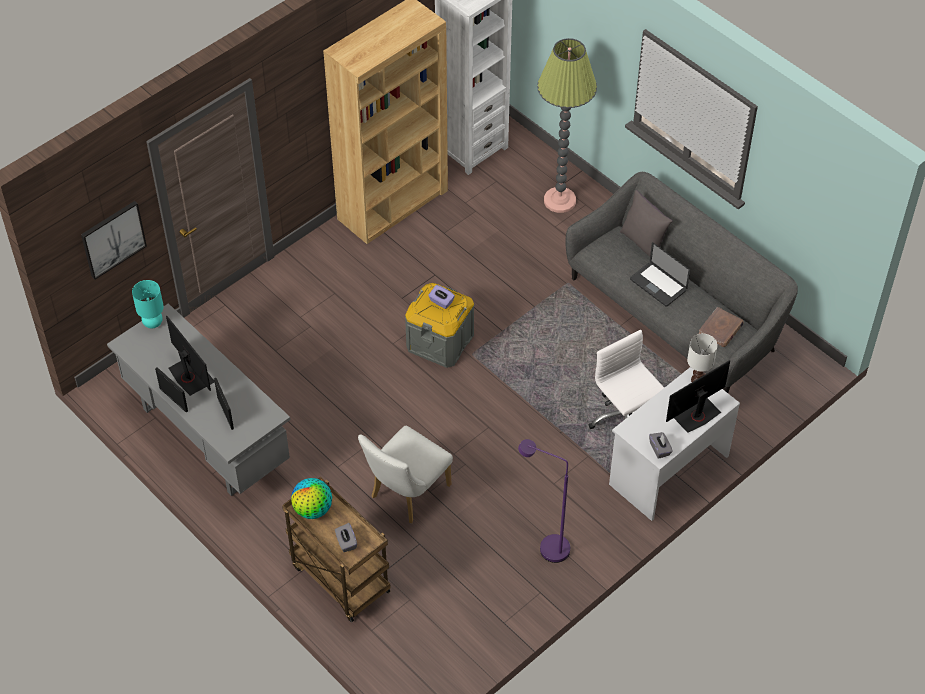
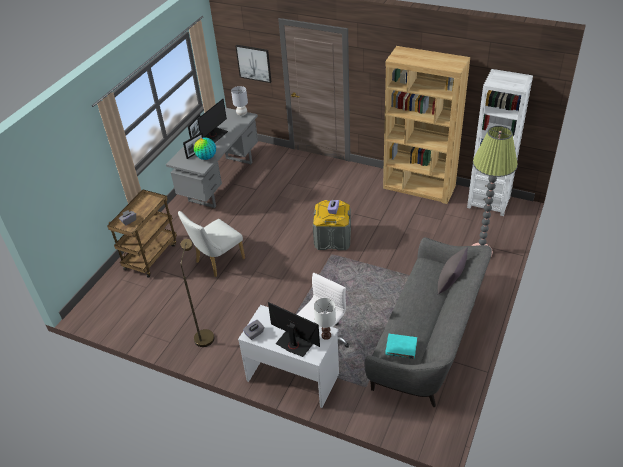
camera: 70 degrees right, 10 degrees down
turquoise table lamp [132,280,164,328] -> grey table lamp [231,86,248,116]
globe [291,478,332,519] -> globe moved to [194,137,216,160]
white chair [358,426,453,523] -> white chair turned 60 degrees counterclockwise [178,211,245,277]
purple floor lamp [518,439,570,563] -> brown floor lamp [181,239,214,347]
laptop [630,242,690,306] -> none
brown book [698,307,744,347] -> turquoise book [385,334,417,359]

